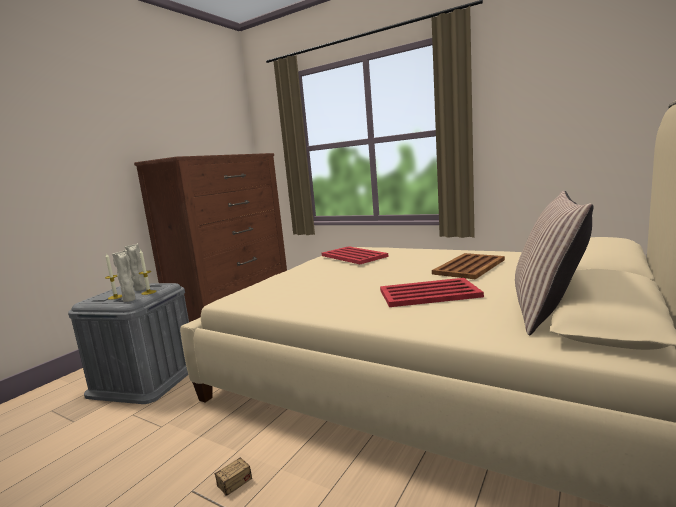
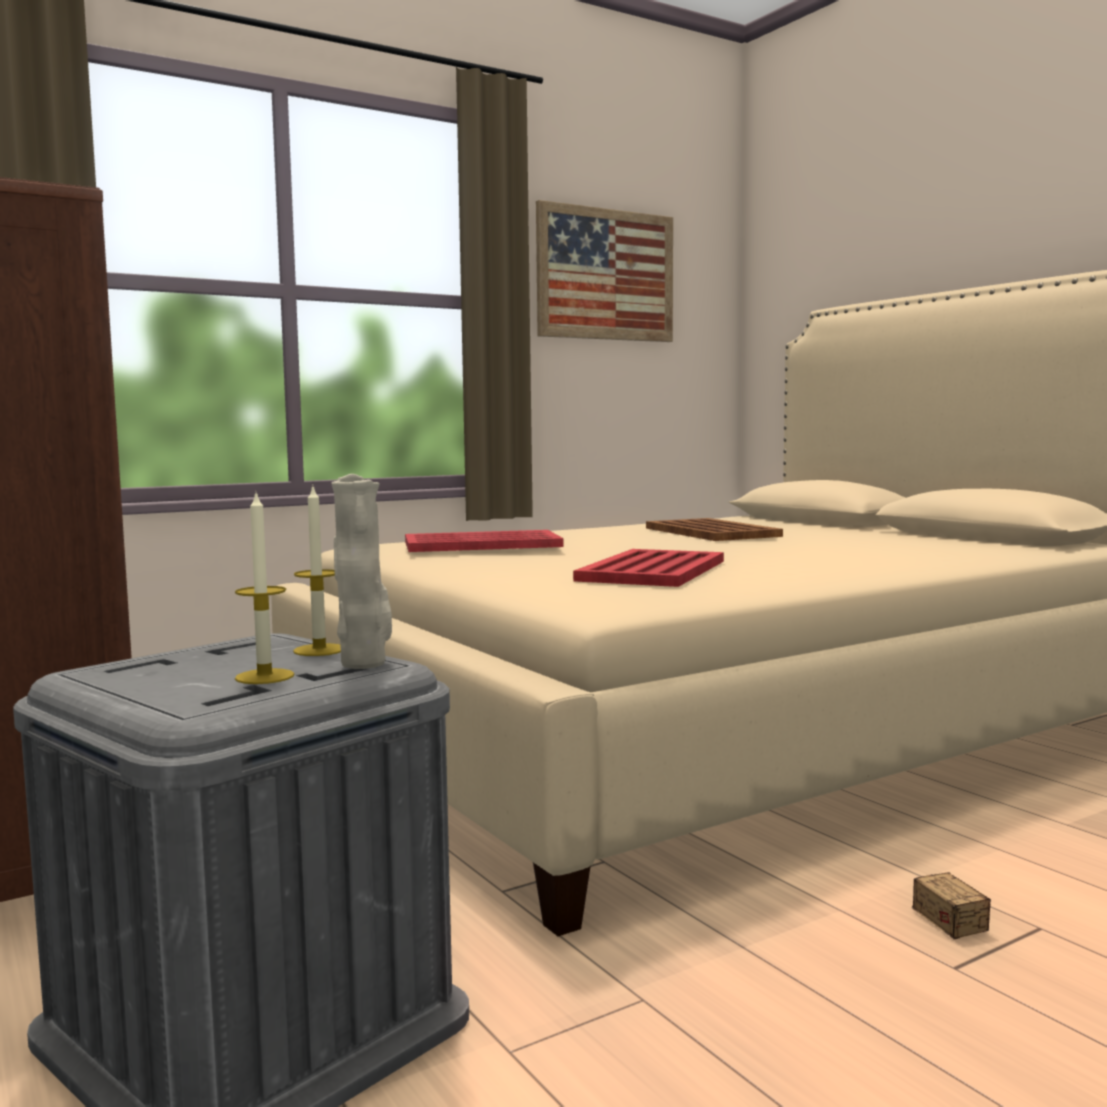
camera: 65 degrees left, 5 degrees down
beige vase [124,243,146,291] -> none
red tray [380,278,484,307] -> red tray moved to [573,549,724,587]
pillow [515,191,594,335] -> none
none -> picture [536,200,673,342]

